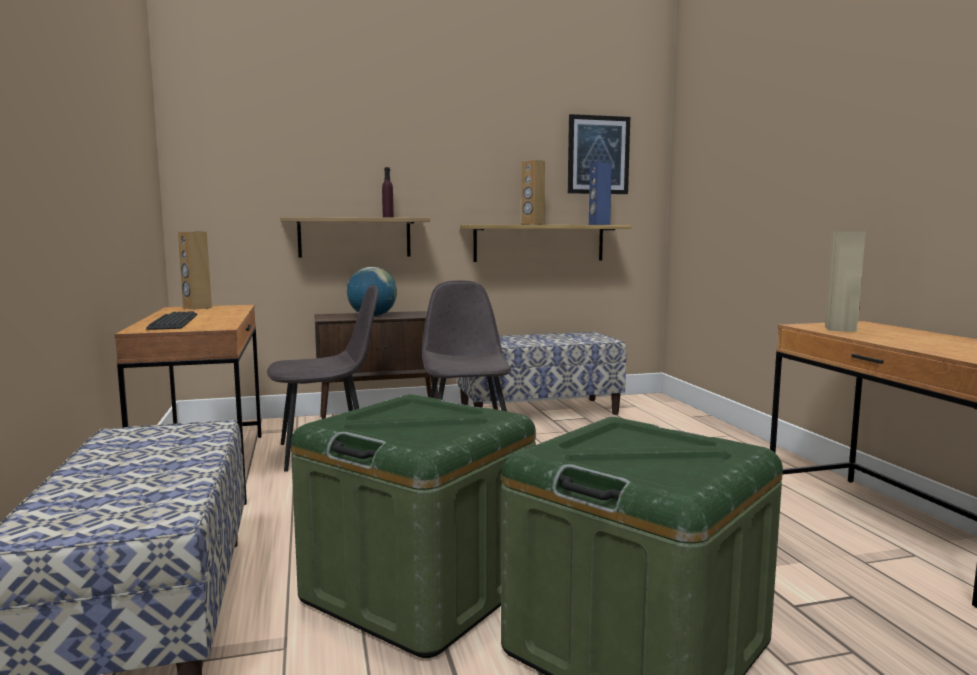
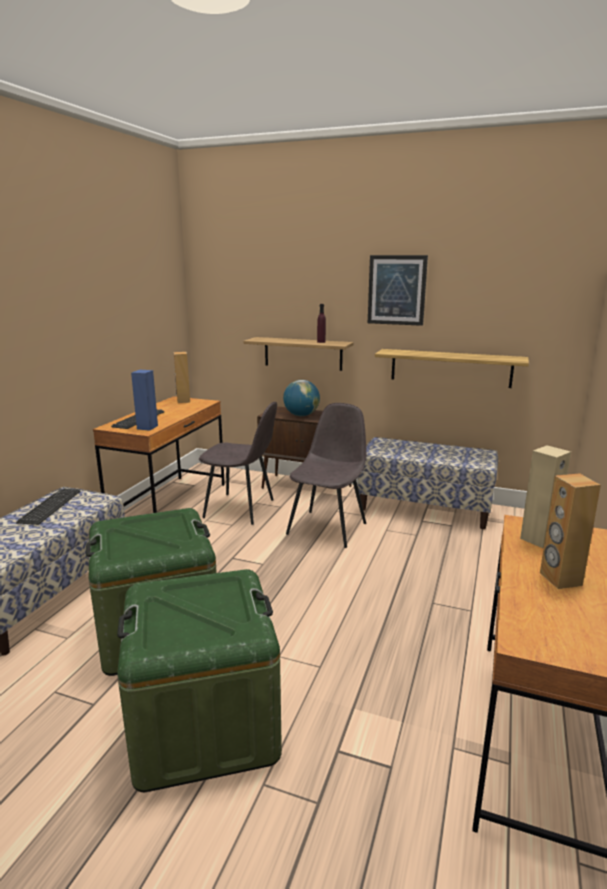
camera: 35 degrees right, 10 degrees up
brown speaker [521,160,545,225] -> brown speaker moved to [540,473,601,589]
picture [568,114,630,194] -> picture moved to [368,255,428,326]
blue speaker [589,162,612,225] -> blue speaker moved to [131,370,158,431]
none -> keyboard [16,488,80,525]

